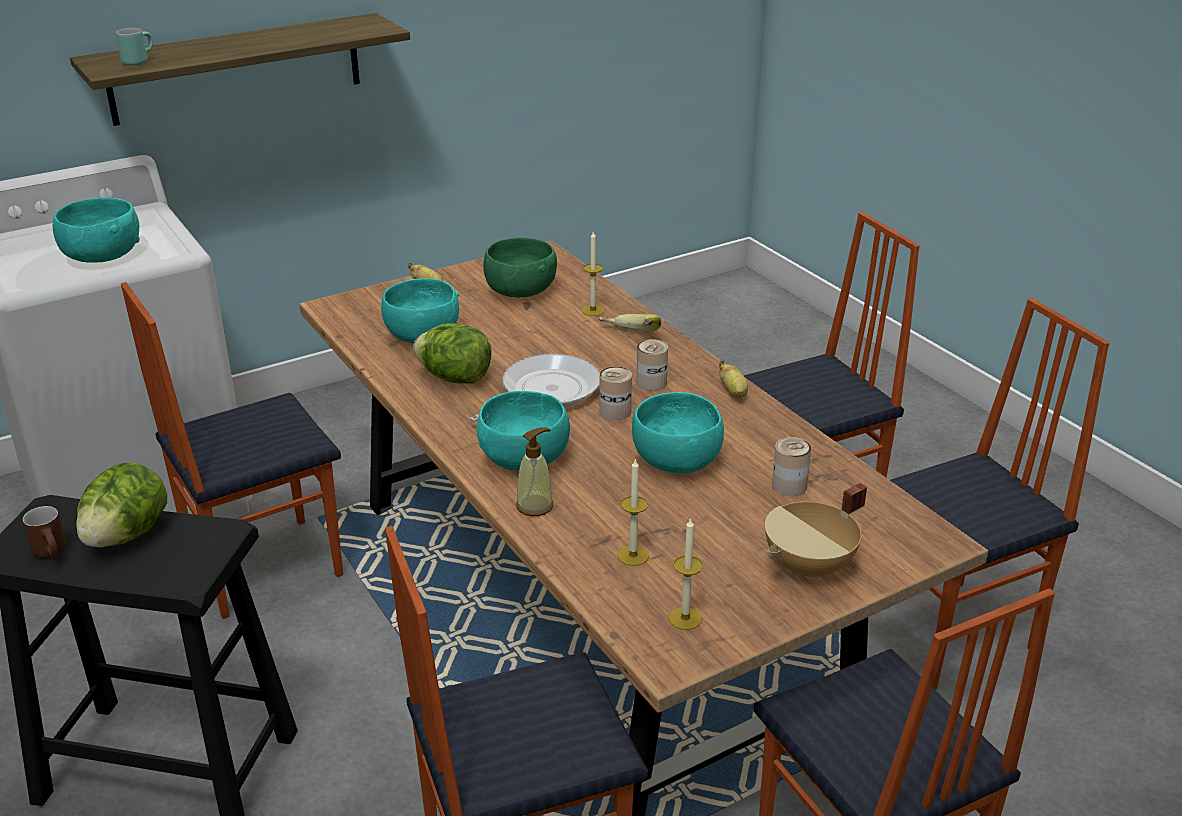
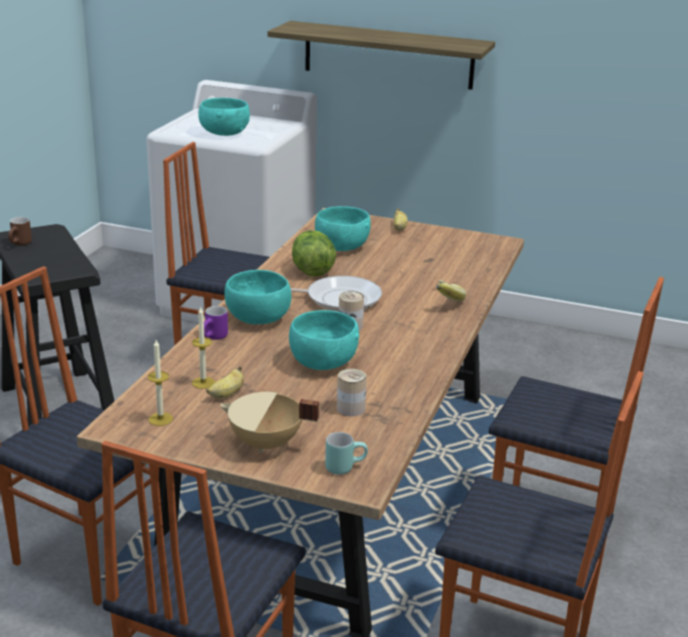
camera: 50 degrees right, 5 degrees down
lettuce [76,463,167,547] -> none
turquoise mug [116,28,153,65] -> turquoise mug moved to [325,432,368,475]
green bowl [483,238,557,297] -> none
soap dispenser [516,427,553,516] -> purple mug [204,306,228,340]
candle [582,232,605,316] -> none
can [636,339,668,391] -> none
banana [719,360,748,399] -> banana moved to [206,366,244,399]

